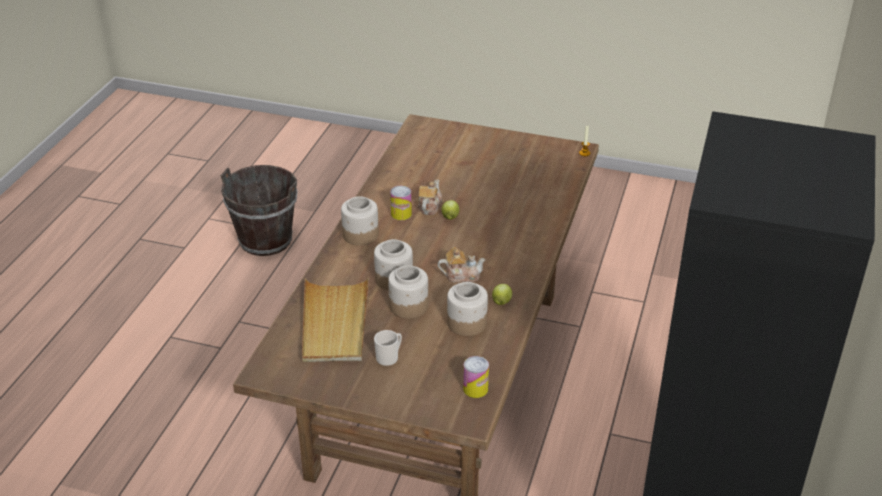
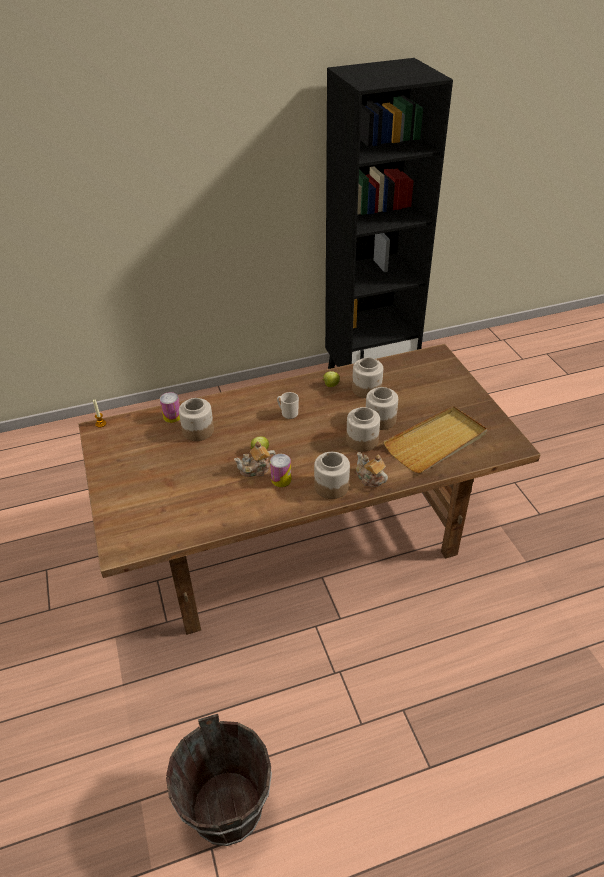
camera: 125 degrees left, 5 degrees up
mug [374,330,402,366] -> mug moved to [277,392,299,419]
teapot [438,247,486,283] -> teapot moved to [356,452,388,487]
can [463,356,489,398] -> can moved to [160,392,180,423]
none -> jar [179,398,214,441]

